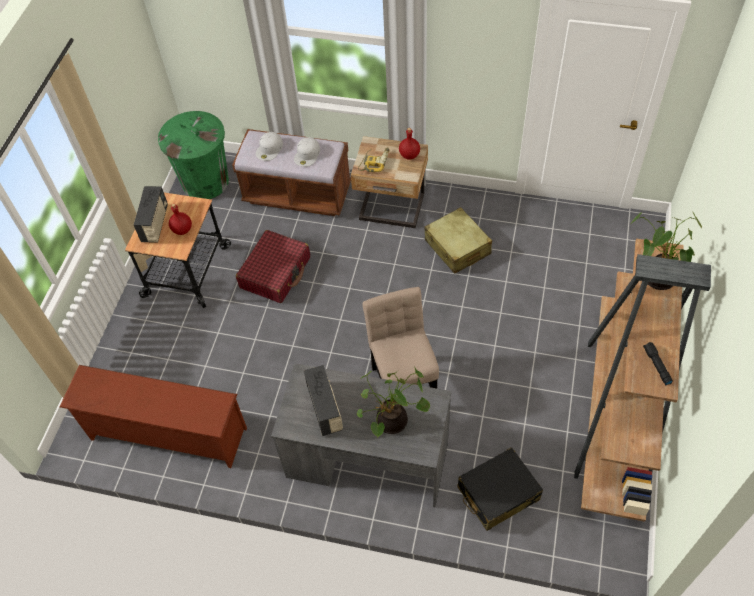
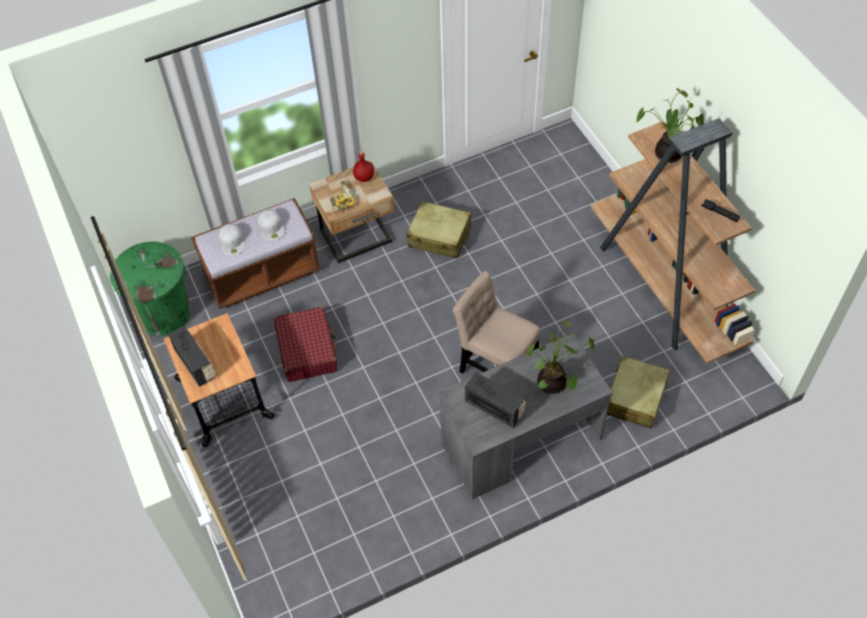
camera: 40 degrees left, 0 degrees up
brown shoe rack [59,365,247,468] -> none
red bottle [169,204,192,235] -> none
black suitcase [457,447,543,531] -> beige suitcase [607,356,670,429]

